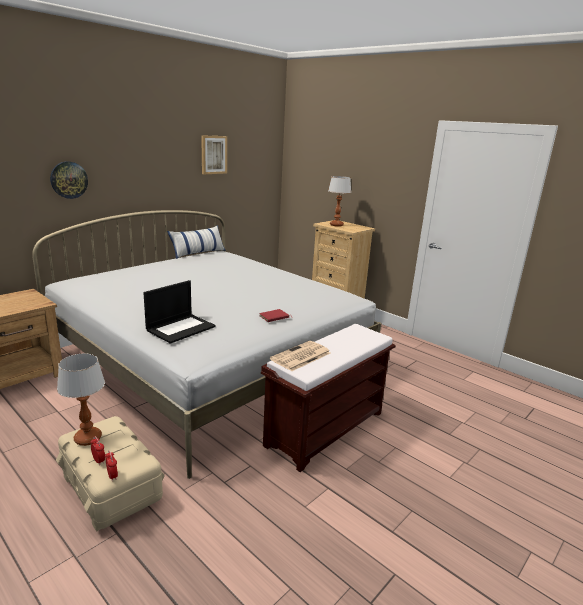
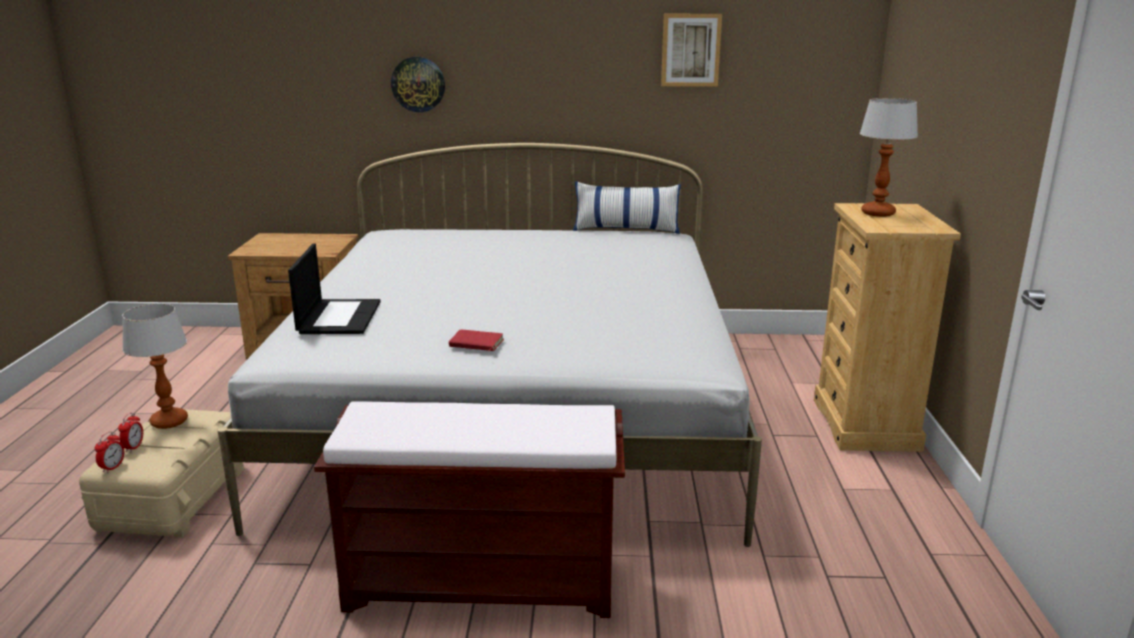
camera: 50 degrees right, 0 degrees up
laptop [143,280,216,344] -> laptop turned 90 degrees counterclockwise [288,244,381,334]
newspaper [270,341,331,371] -> none

